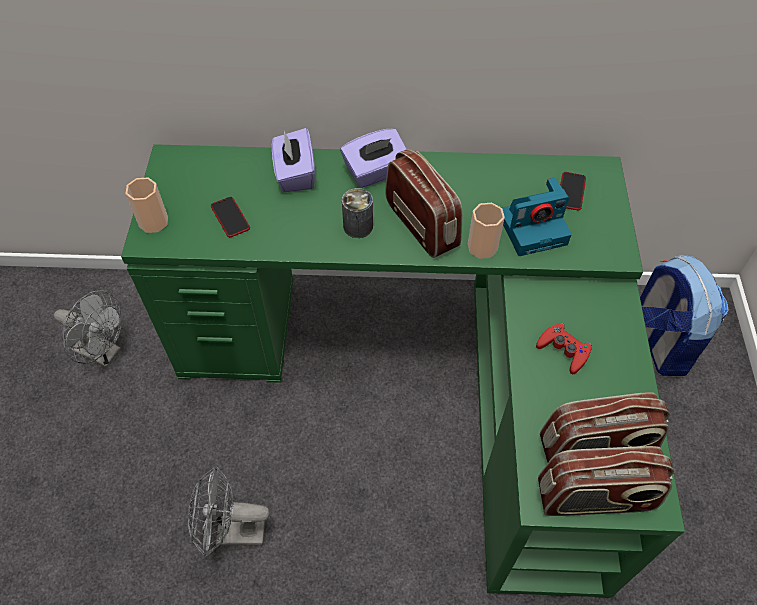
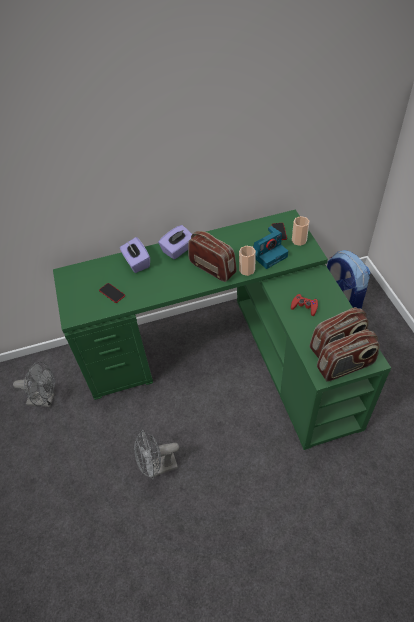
camera: 15 degrees left, 5 degrees down
cup [125,178,168,233] -> cup moved to [292,216,310,246]
can [342,188,373,238] -> none

